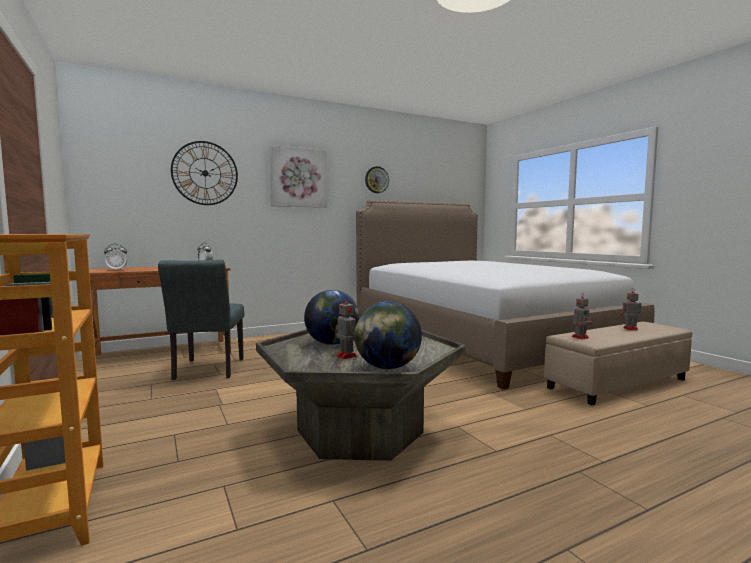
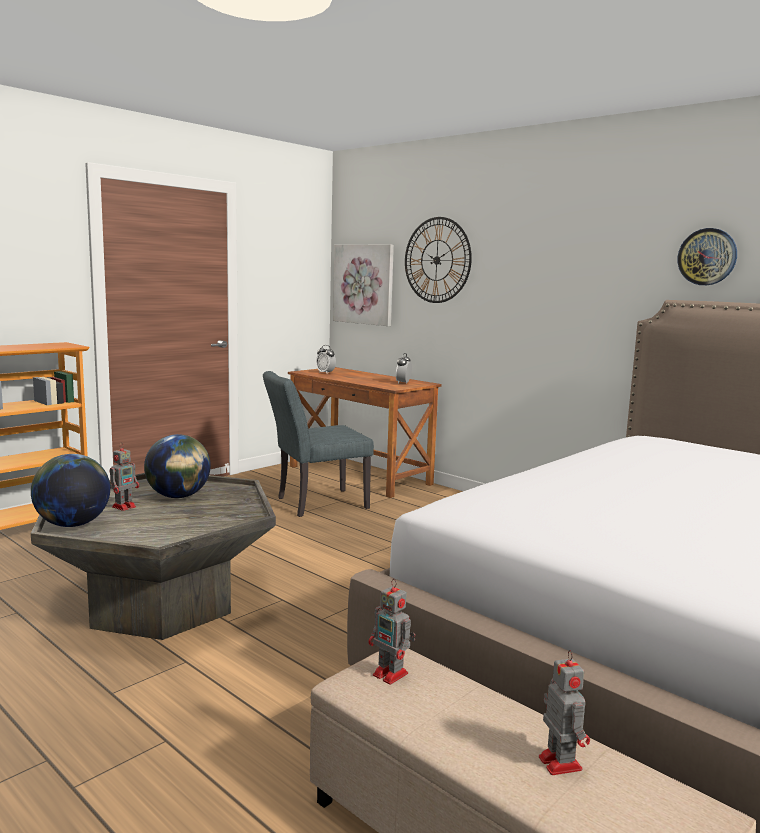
camera: 70 degrees right, 5 degrees up
picture [269,145,328,208] -> picture moved to [333,245,394,326]

